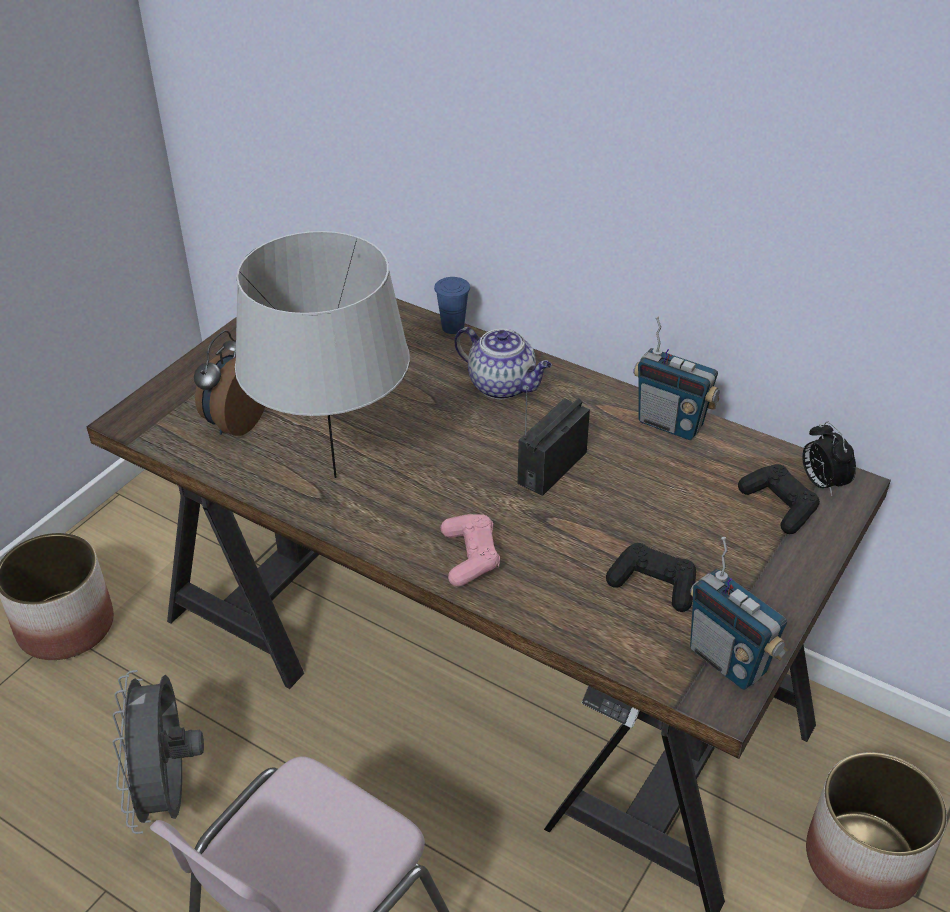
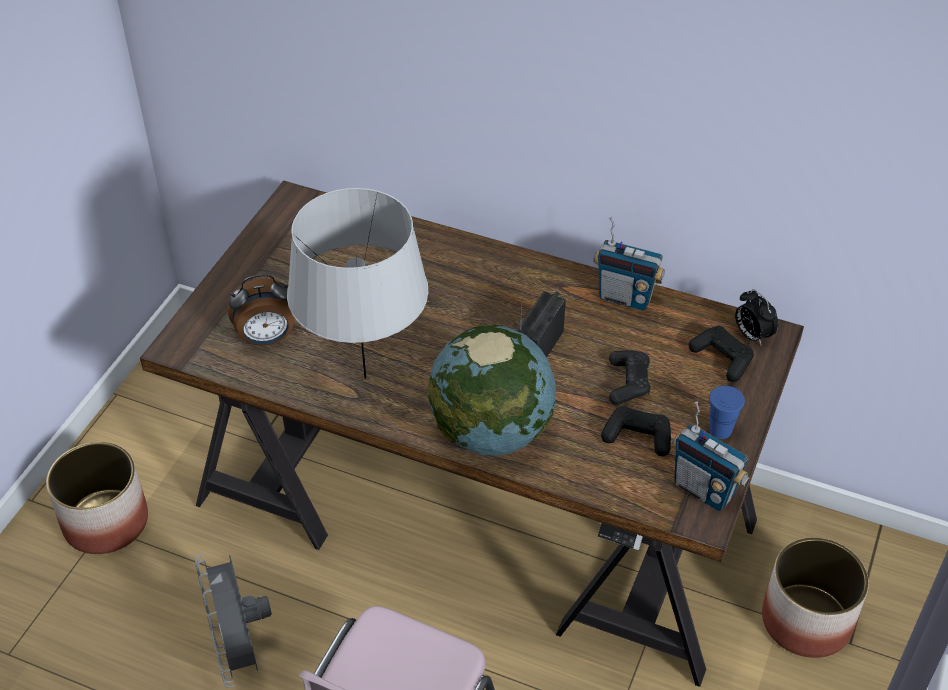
camera: 10 degrees left, 5 degrees up
alarm clock [194,330,266,436] -> alarm clock turned 120 degrees counterclockwise [227,274,294,346]
blue cup [434,277,470,334] -> blue cup moved to [709,386,745,439]
pink game controller [441,514,500,587] -> globe [427,325,556,456]
teapot [455,327,552,399] -> none
none -> black game controller [609,350,651,405]

